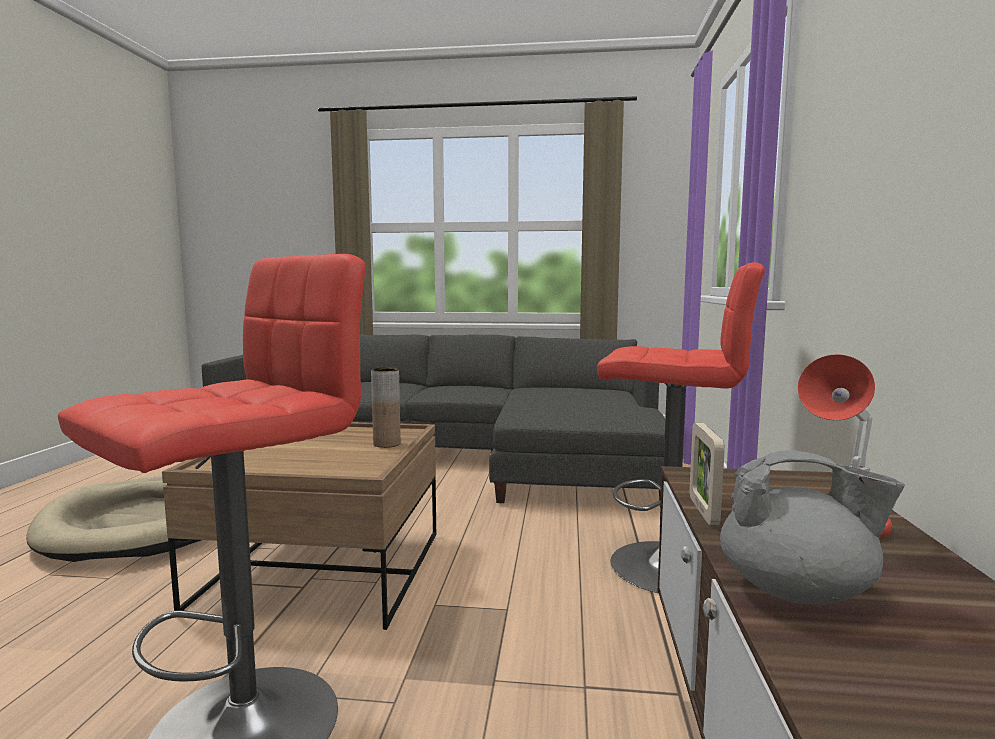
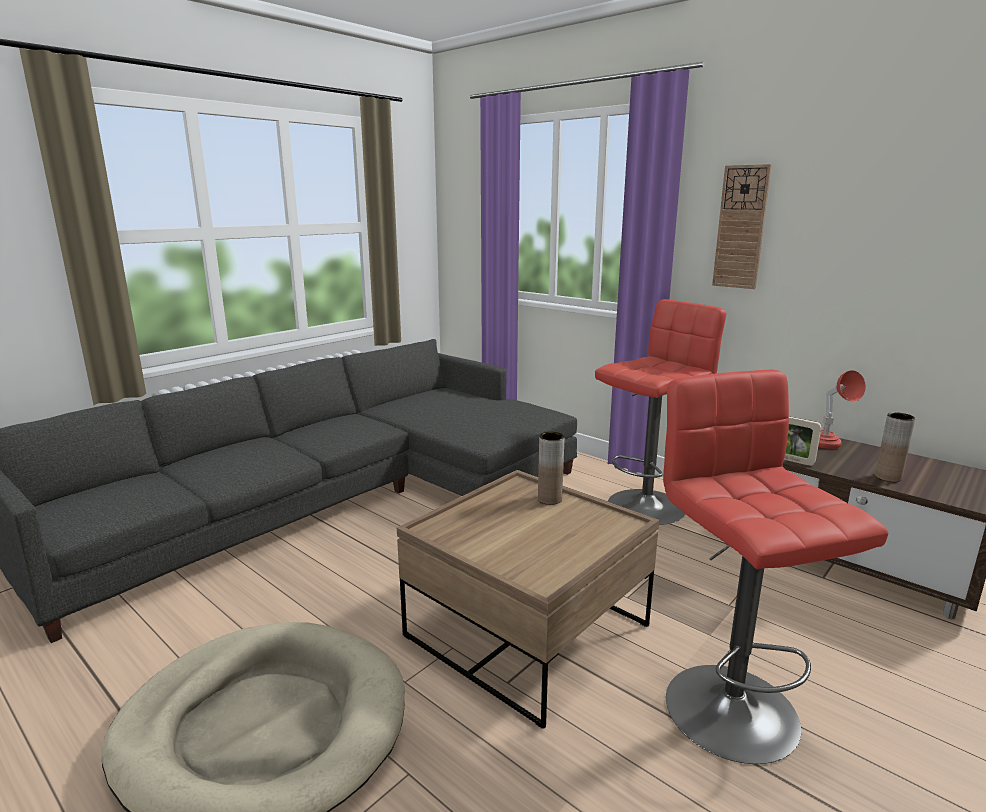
camera: 55 degrees left, 10 degrees up
grey teapot [720,451,905,605] -> brown vase [875,412,915,482]
none -> wall clock [712,164,772,289]

